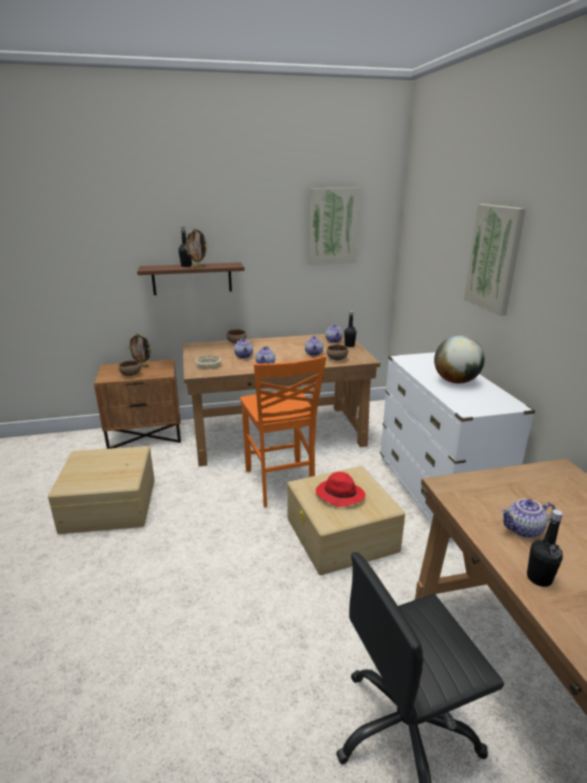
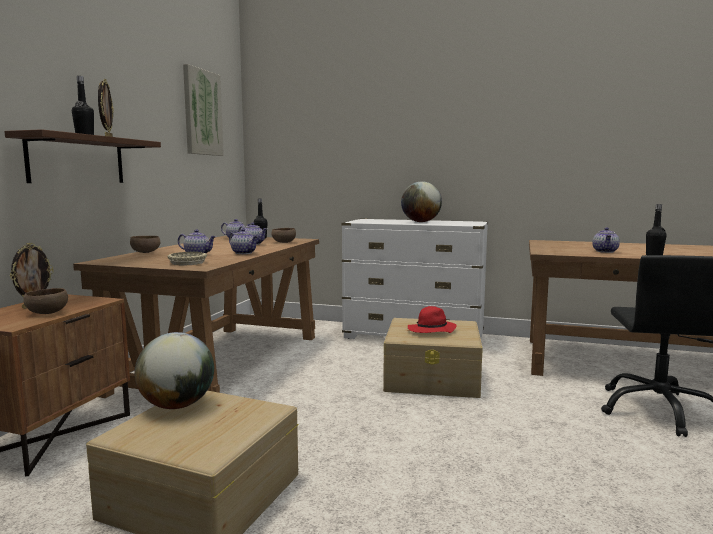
camera: 60 degrees left, 15 degrees down
orange chair [240,355,326,507] -> none
picture [464,204,526,316] -> none
none -> globe [135,332,214,409]

